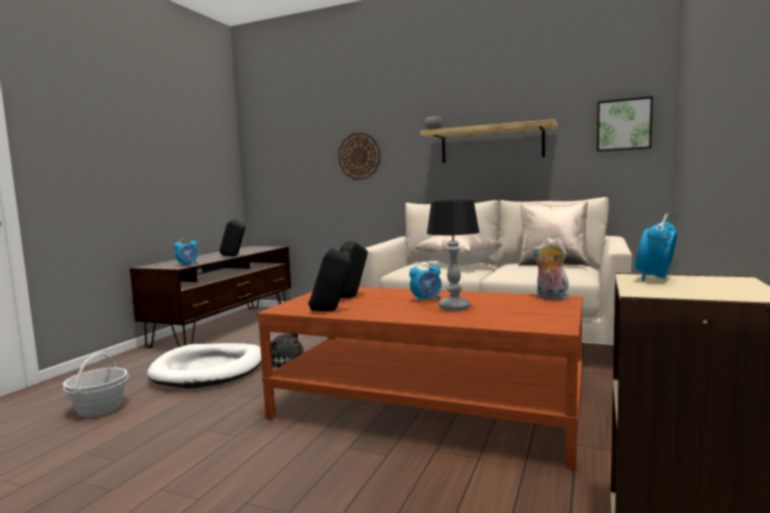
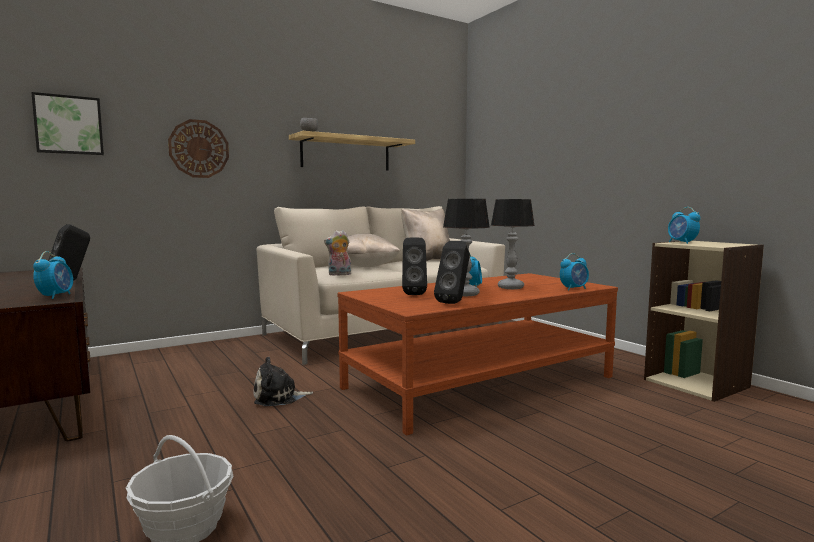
camera: 55 degrees left, 0 degrees up
white dog bed [147,343,262,389] -> none
plush toy [532,238,569,300] -> plush toy moved to [324,230,351,276]
picture [597,96,653,152] -> picture moved to [31,92,104,155]
none -> table lamp [443,199,490,296]
none -> alarm clock [560,253,589,291]

